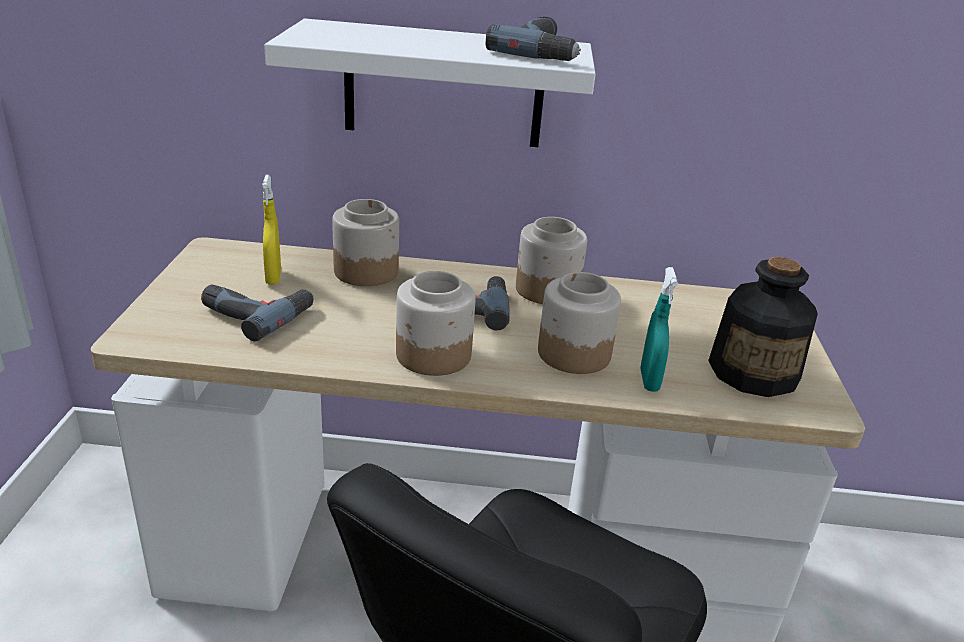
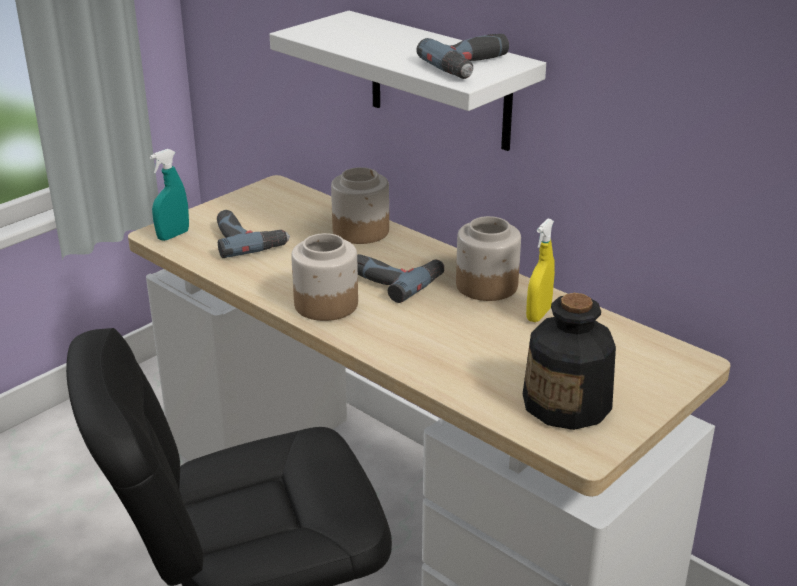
camera: 40 degrees right, 0 degrees up
yellow spray bottle [262,175,281,285] -> yellow spray bottle moved to [526,219,555,322]
jar [538,272,621,374] -> none
turquoise spray bottle [641,267,678,392] -> turquoise spray bottle moved to [150,149,189,241]

